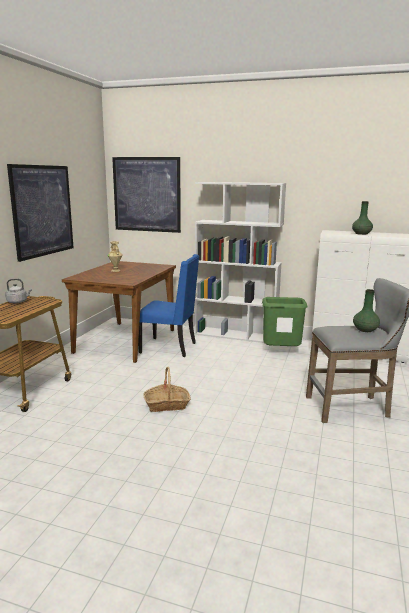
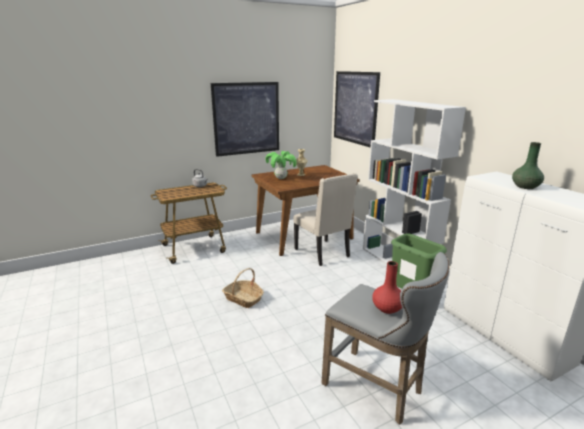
camera: 45 degrees right, 5 degrees up
blue chair [138,254,199,357] -> beige chair [293,173,358,266]
green vase [353,289,380,332] -> red vase [372,261,402,314]
none -> potted plant [266,151,297,179]

